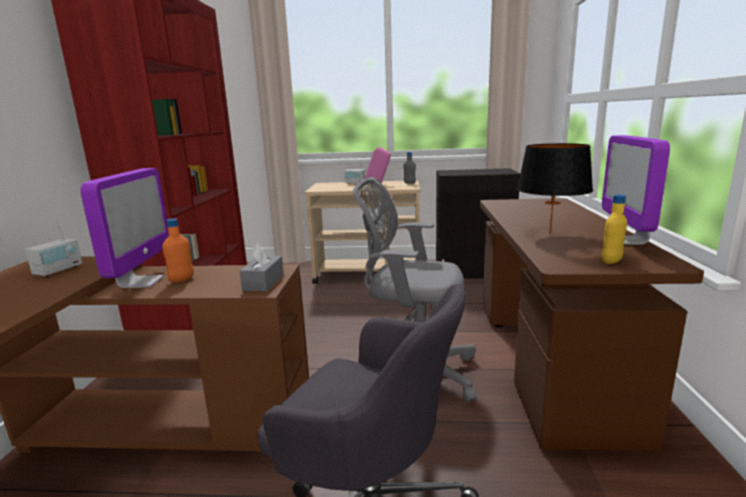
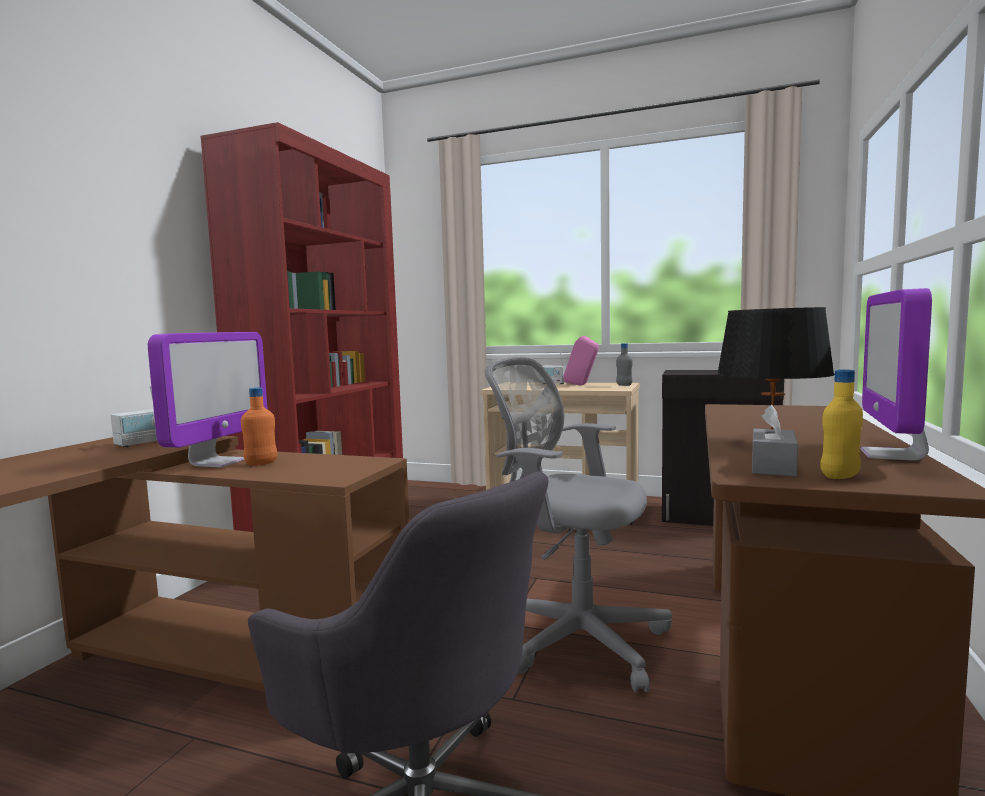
camera: 15 degrees right, 10 degrees down
grey tissue box [240,243,284,292] -> grey tissue box moved to [752,405,798,477]

